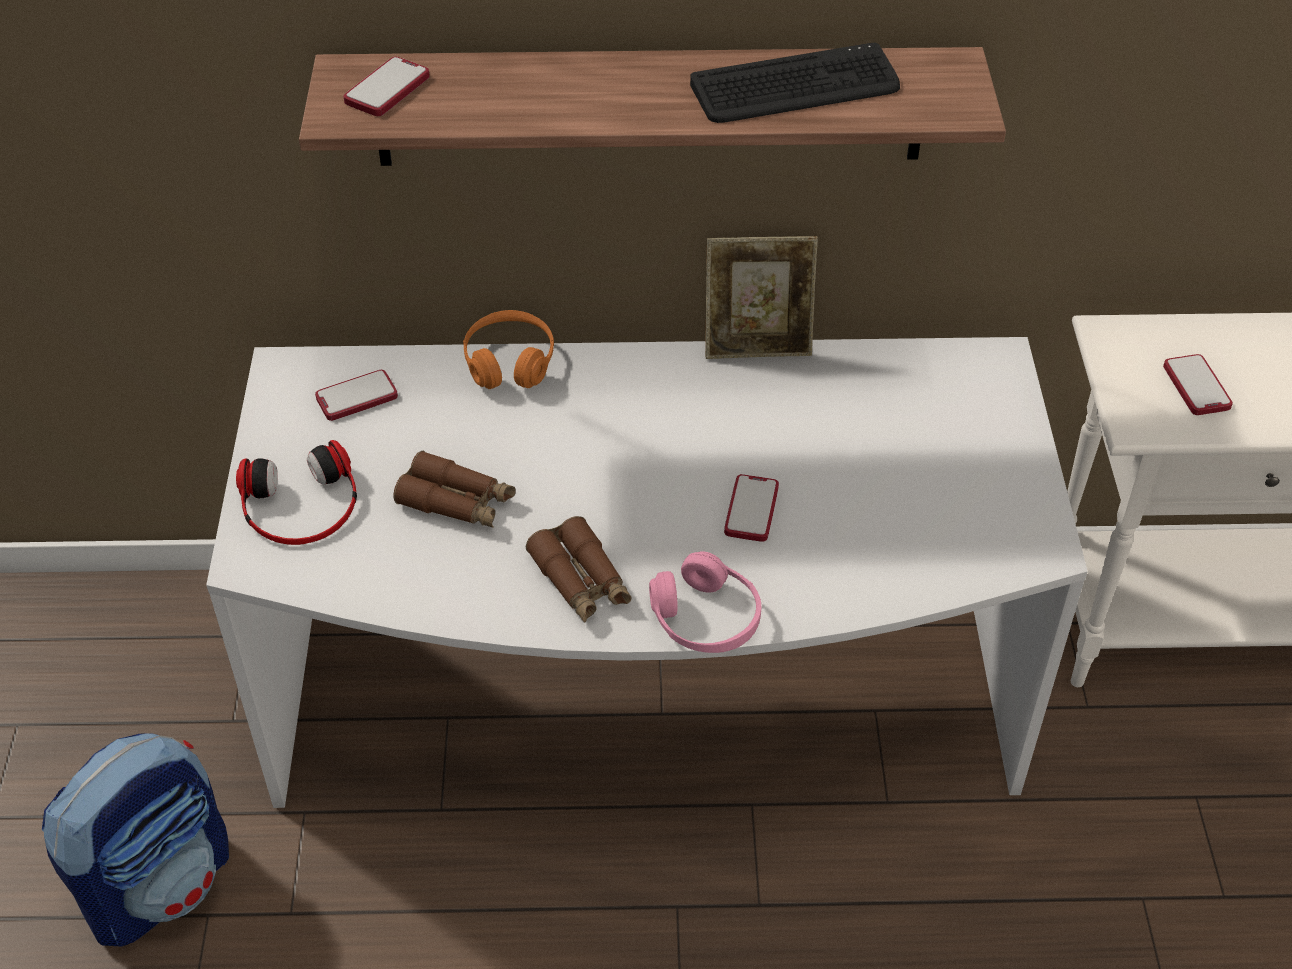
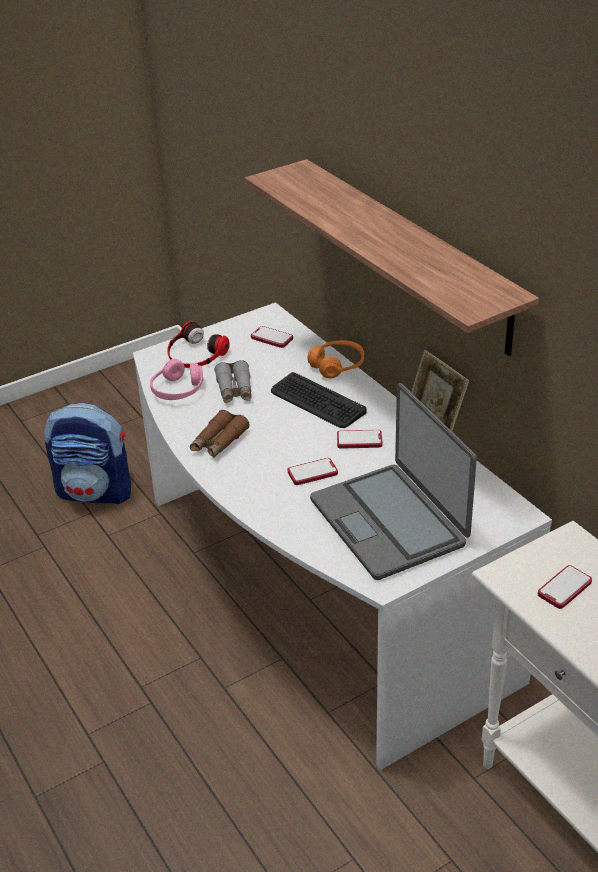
camera: 60 degrees right, 10 degrees down
phone [344,57,430,116] -> phone moved to [337,430,382,448]
brown binoculars [393,451,516,528] -> grey binoculars [214,360,251,403]
pink headphones [649,551,761,653] -> pink headphones moved to [150,359,203,400]
keyboard [690,43,900,123] -> keyboard moved to [271,372,367,428]
none -> laptop [310,383,477,580]

